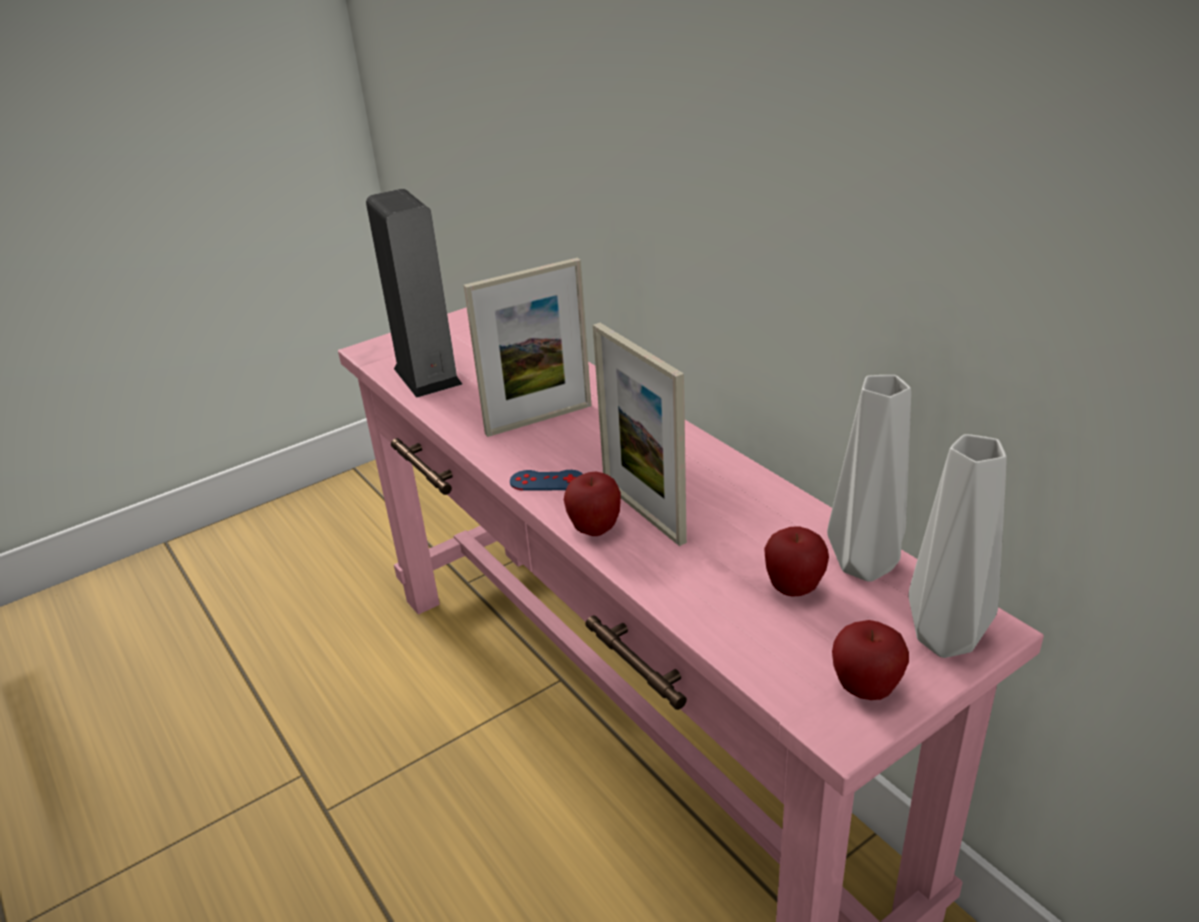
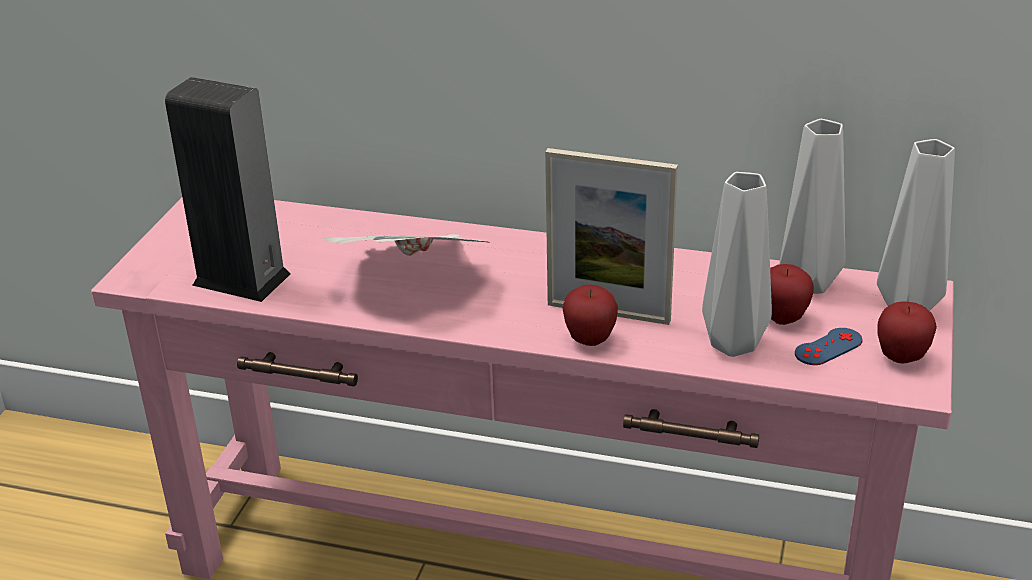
camera: 40 degrees left, 0 degrees up
picture frame [463,258,592,437] -> newspaper [325,234,487,256]
blue game controller [510,470,583,491] -> blue game controller moved to [795,328,863,365]
none -> grey vase [702,172,772,357]

